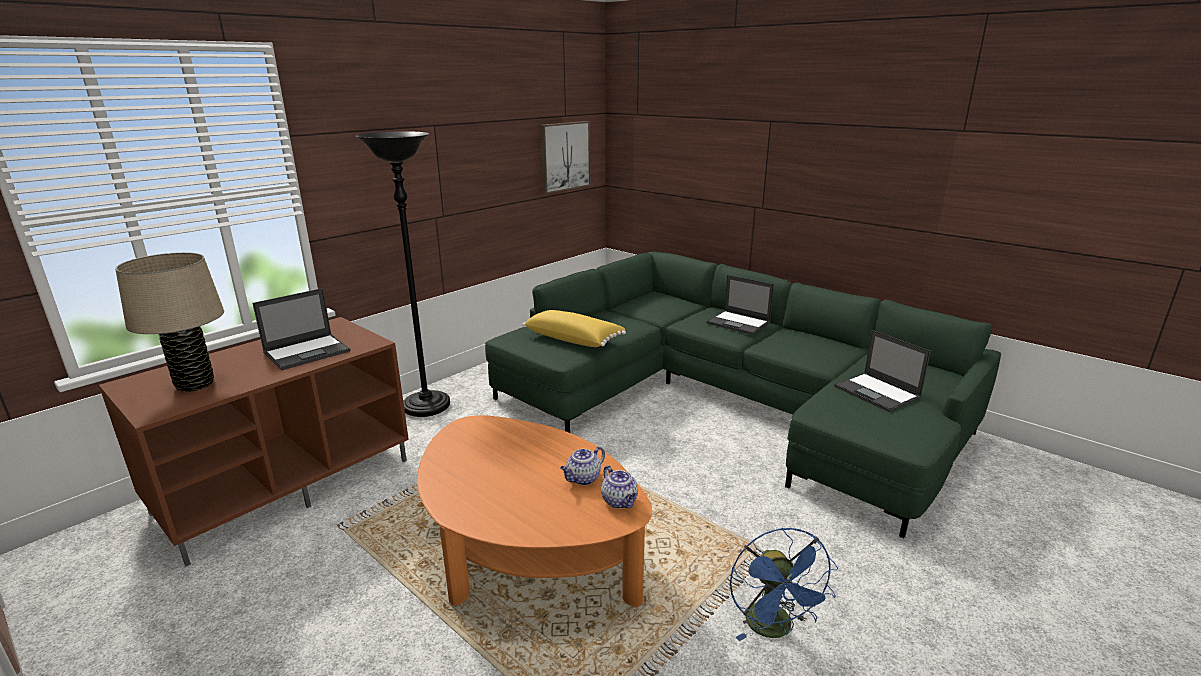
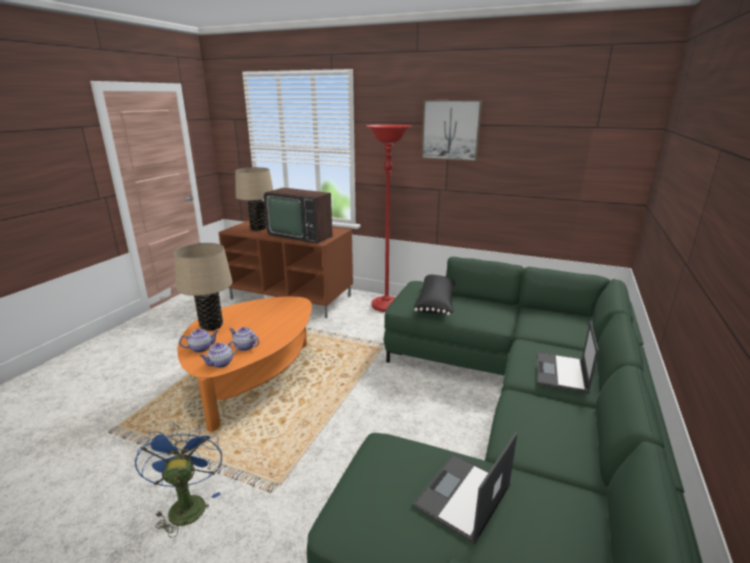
camera: 70 degrees right, 0 degrees up
laptop [252,288,350,371] -> television [264,188,333,244]
black floor lamp [356,131,450,417] -> red floor lamp [366,124,411,312]
yellow pillow [522,310,626,347] -> black pillow [414,275,455,315]
picture [540,121,591,194] -> picture moved to [421,100,482,161]
blue fan [730,528,838,641] -> blue fan turned 105 degrees clockwise [135,424,222,538]
none -> beige table lamp [174,243,233,331]
none -> teapot [179,329,218,353]

